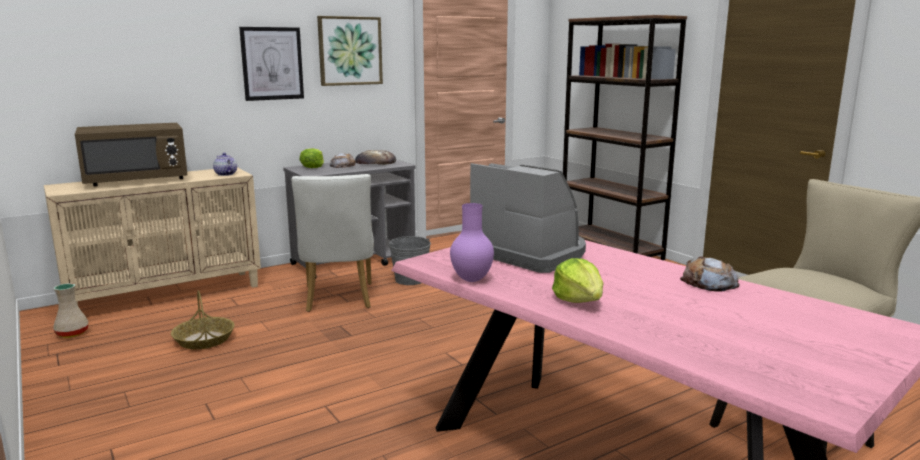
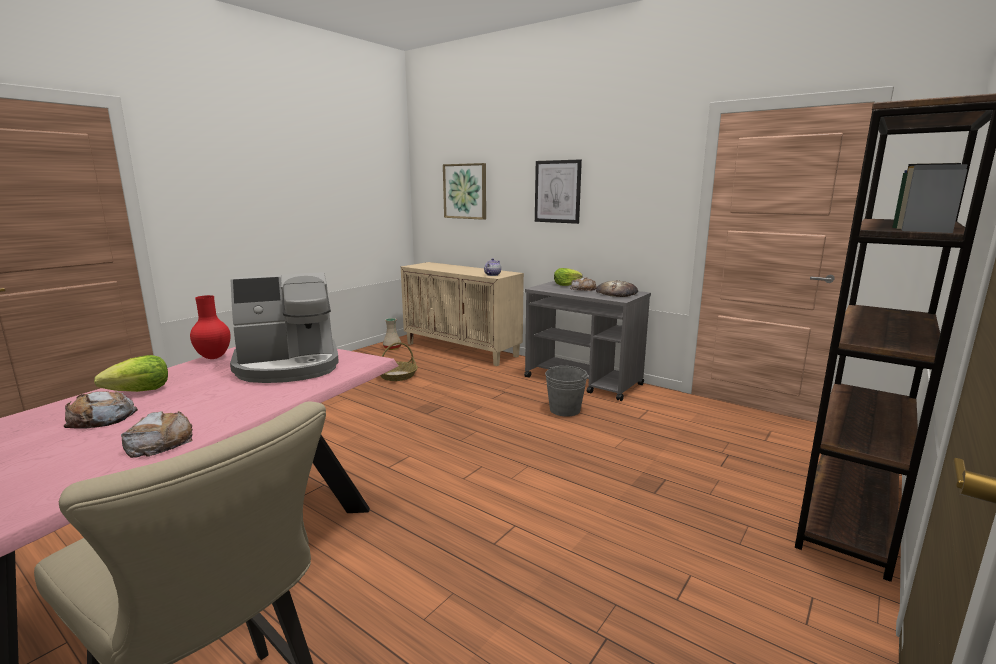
camera: 70 degrees right, 0 degrees up
brown microwave [75,123,187,186] -> none
white chair [291,174,374,312] -> none
picture [317,16,383,86] -> picture moved to [443,163,486,220]
purple vase [450,203,494,282] -> red vase [190,295,230,359]
coffee machine [470,163,586,273] -> coffee machine turned 45 degrees clockwise [230,272,339,383]
none -> bread [64,391,138,429]

